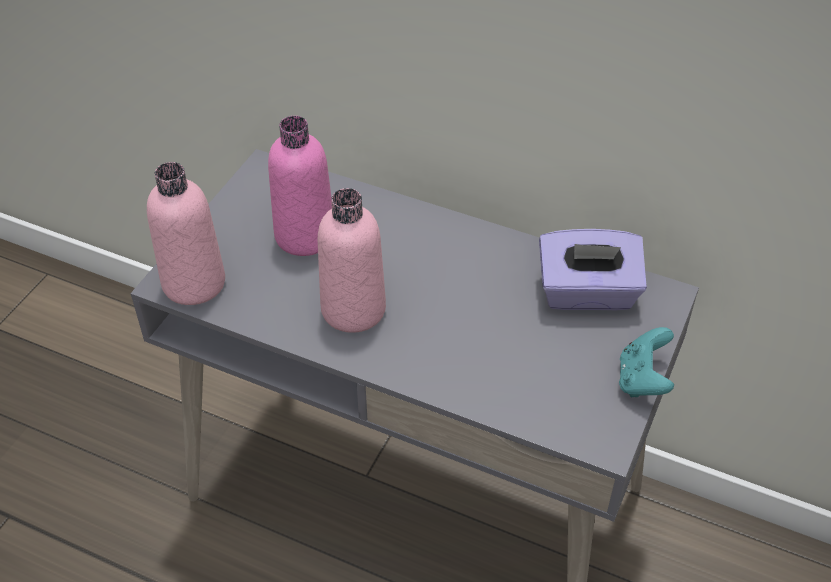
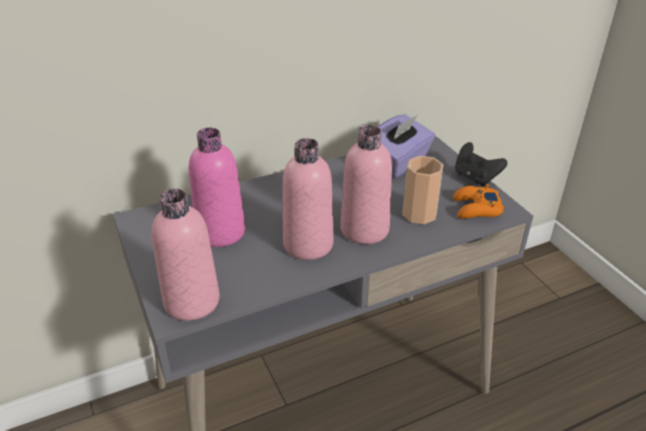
camera: 50 degrees left, 10 degrees down
turquoise game controller [619,327,674,397] -> black game controller [455,142,507,187]
none -> pink bottle [341,125,392,244]
none -> cup [402,156,443,224]
none -> orange game controller [453,184,504,219]

